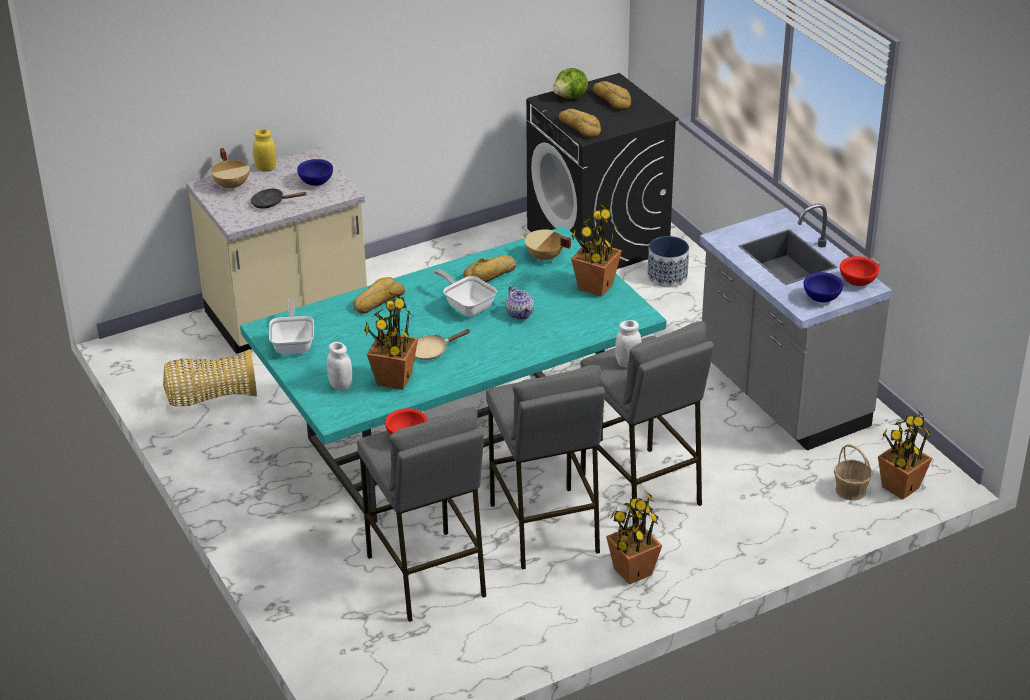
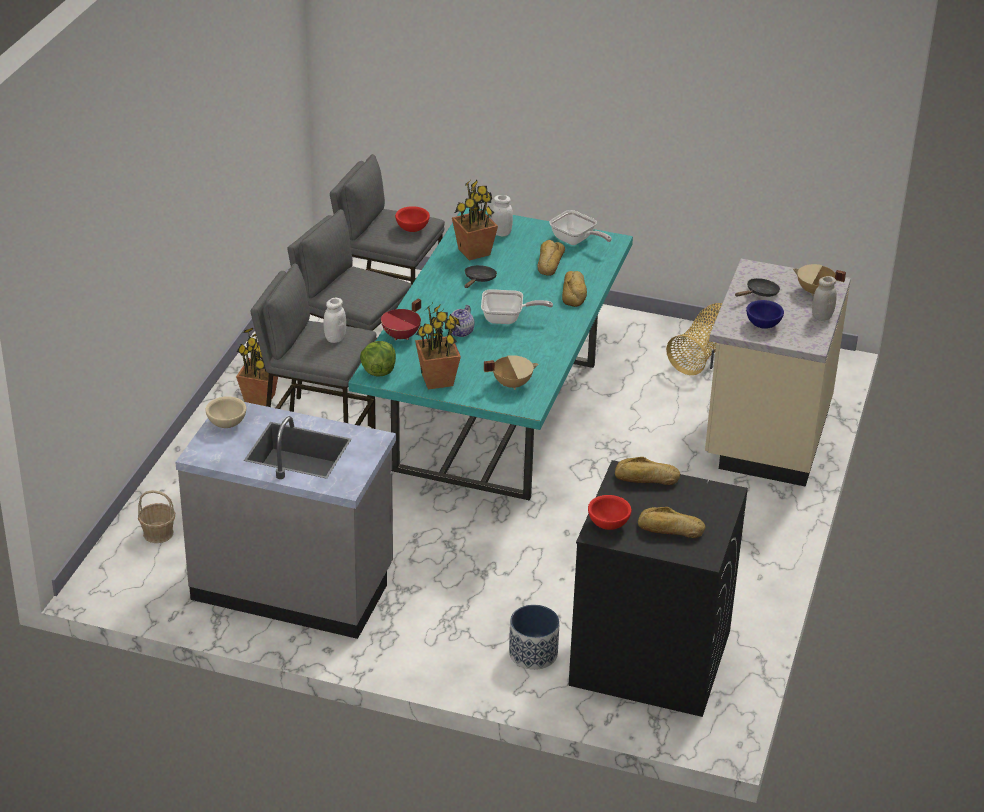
camera: 135 degrees right, 0 degrees up
yellow jar [253,129,276,172] -> white jar [812,276,837,321]
beige frying pan [415,329,470,360] -> black frying pan [464,265,497,288]
bread [463,255,516,282] -> bread moved to [538,240,565,276]
teapot [505,286,534,320] -> teapot turned 90 degrees counterclockwise [448,305,475,337]
lettuce [553,68,588,99] -> lettuce moved to [360,341,396,377]
blue bowl [803,272,843,302] -> beige bowl [205,396,246,428]
red bowl [840,256,879,286] -> red bowl moved to [588,495,632,530]
potted plant [878,409,932,500] -> none
none -> red cooking pot [381,299,421,341]

